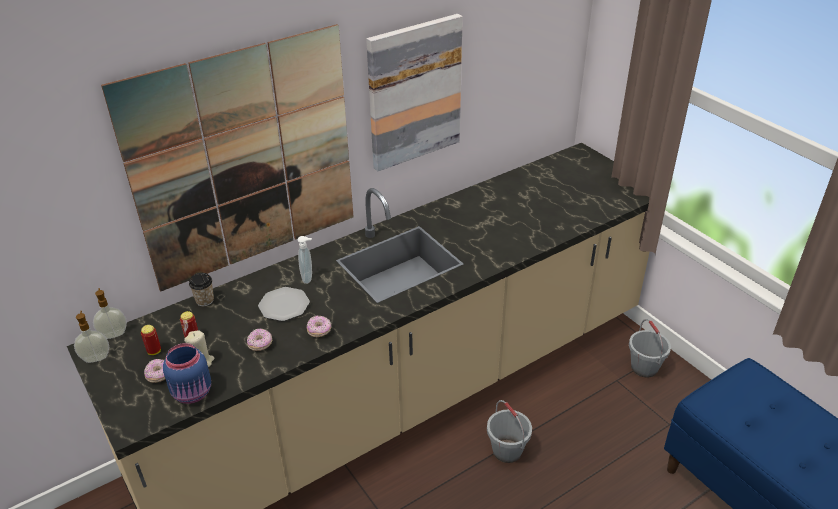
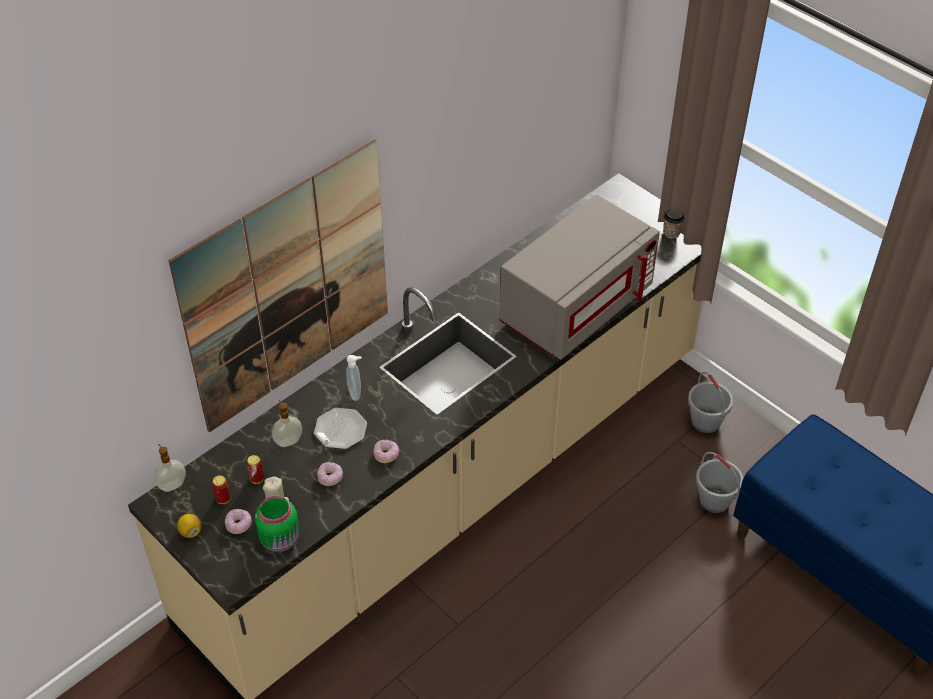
camera: 10 degrees left, 10 degrees up
soap dispenser [74,311,109,363] -> soap dispenser moved to [272,400,302,447]
blue jar [163,343,211,404] -> green jar [255,495,300,552]
cup [189,273,214,306] -> cup moved to [663,208,685,238]
picture [366,14,463,171] -> none
grey bucket [487,400,532,463] -> grey bucket moved to [696,452,743,513]
none -> lemon [177,514,201,538]
none -> grey microwave [499,195,660,360]

